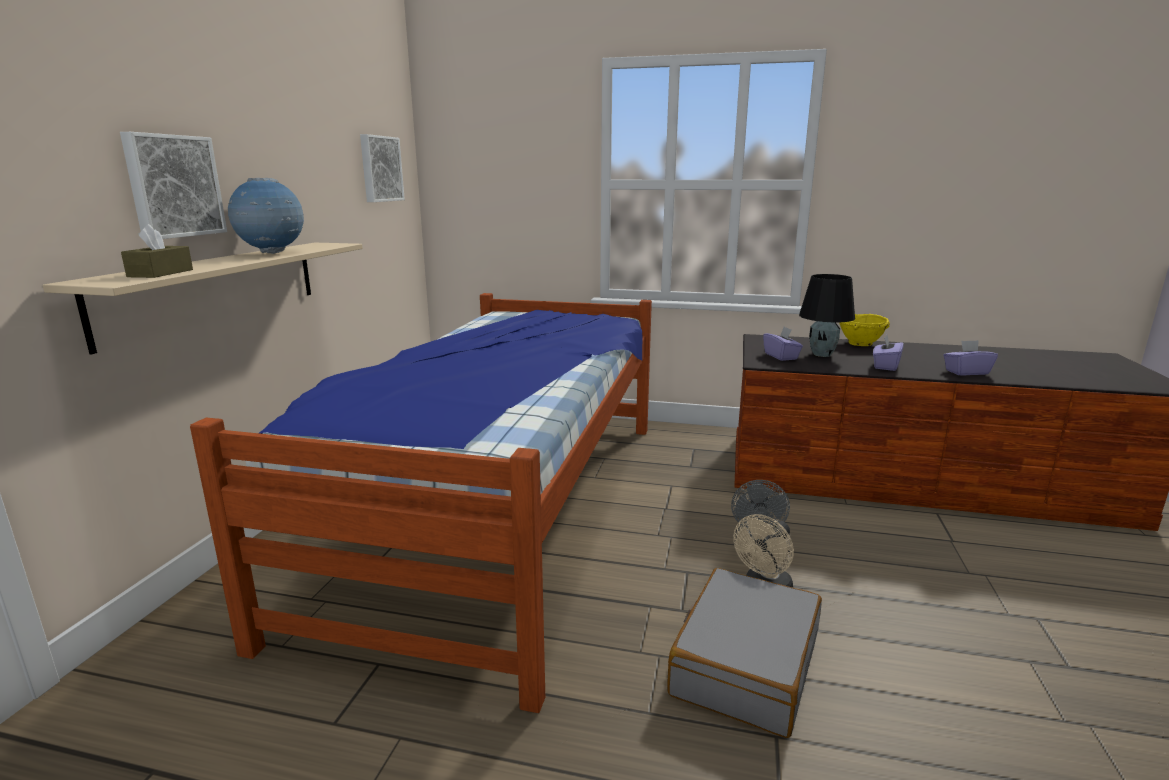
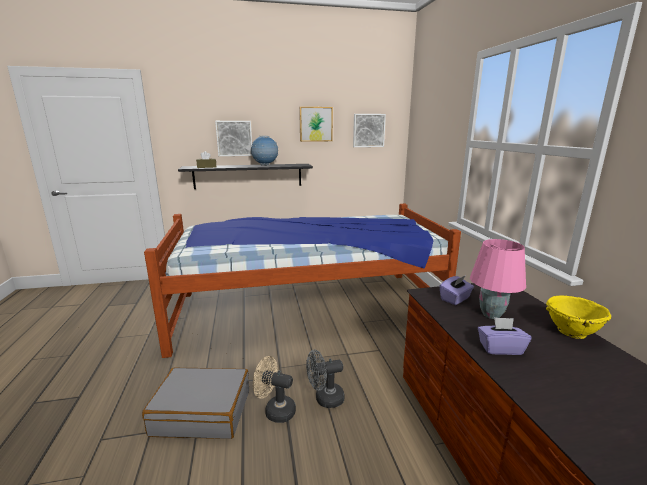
camera: 65 degrees right, 0 degrees up
beige shelf [43,243,363,355] -> black shelf [178,164,313,189]
black table lamp [799,274,855,357] -> pink table lamp [470,239,526,319]
purple tissue box [943,340,998,376] -> none
none -> picture [299,107,333,142]

